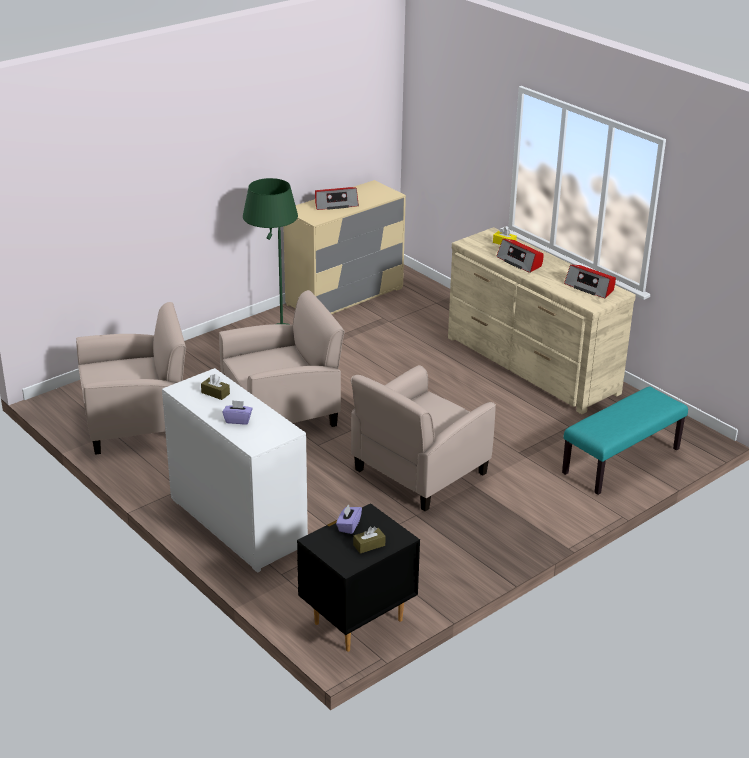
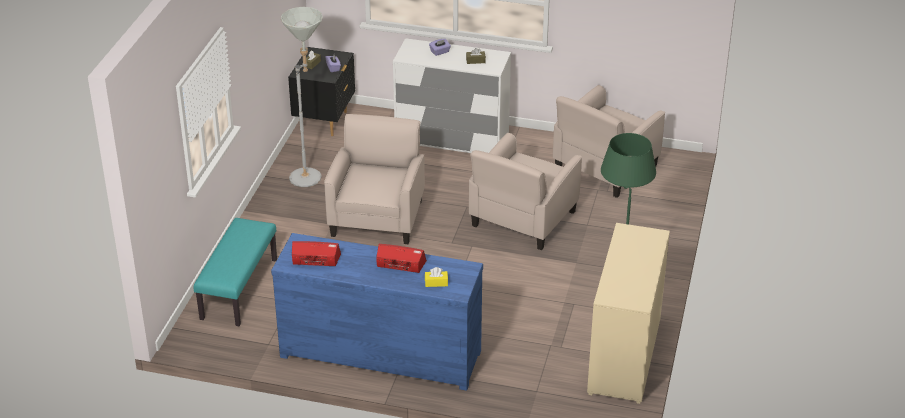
camera: 145 degrees right, 5 degrees up
radio [315,187,359,210] -> none
beige dresser [448,227,636,414] -> blue dresser [271,233,483,391]
none -> grey floor lamp [281,7,323,187]

